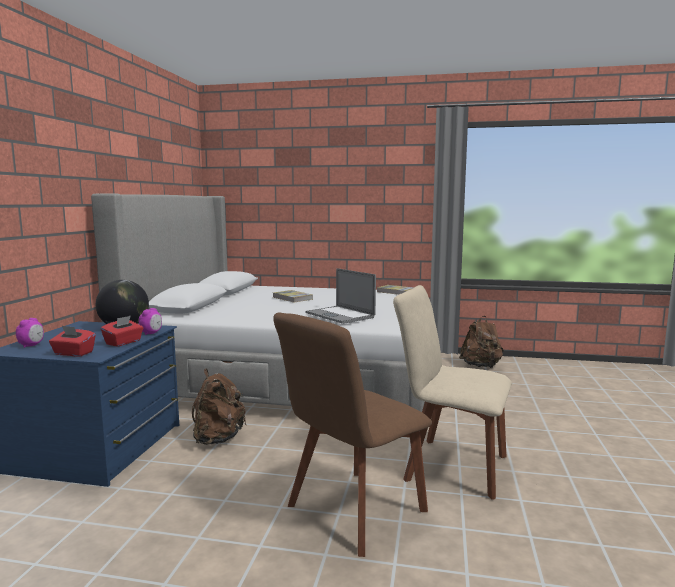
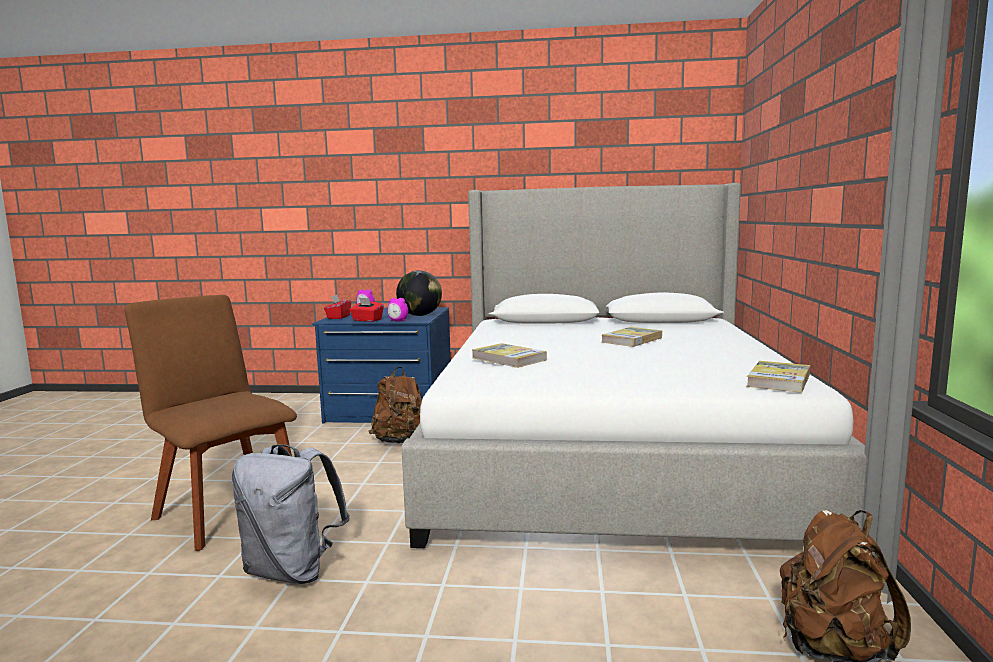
camera: 85 degrees right, 0 degrees up
laptop [305,268,376,324] -> book [472,343,547,368]
beige chair [393,285,512,500] -> grey backpack [231,444,350,584]

